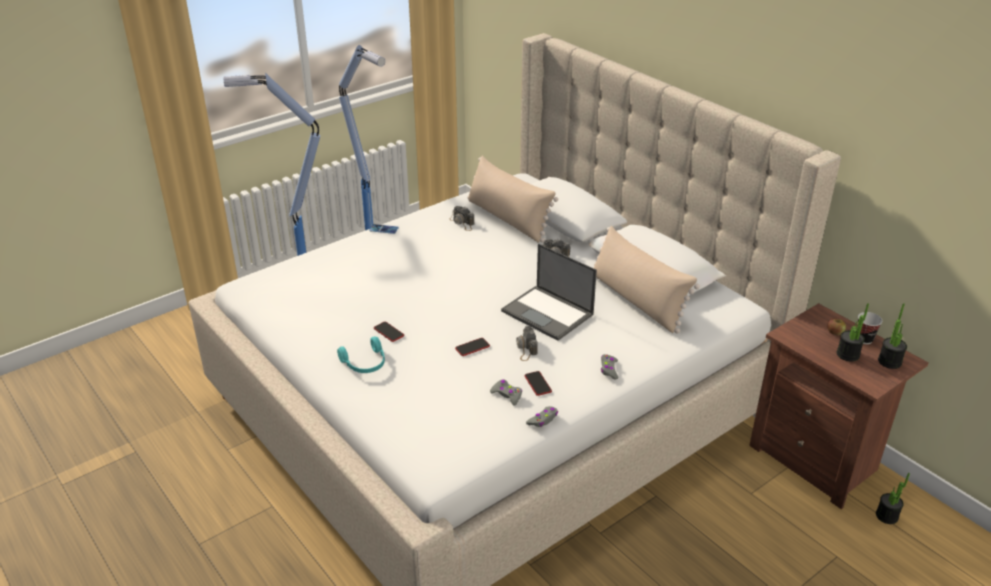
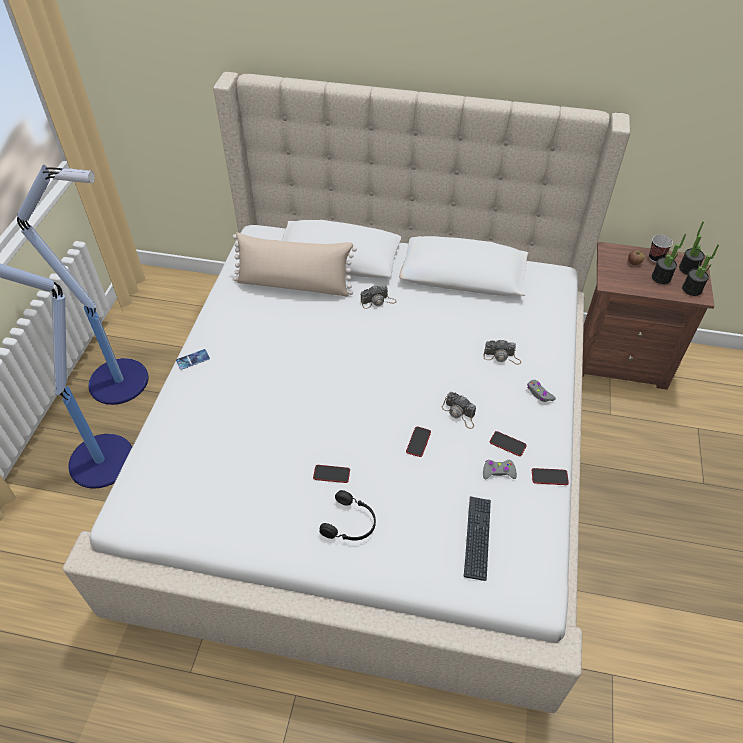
camera: 40 degrees left, 15 degrees up
turquoise headphones [337,337,385,373] -> black headphones [320,490,376,540]
camera [450,206,474,231] -> camera moved to [484,339,521,365]
laptop [501,244,597,341] -> none
grey game controller [526,406,558,427] -> phone [532,468,569,485]
beige pillow [594,226,700,333] -> none
potted plant [876,473,910,524] -> potted plant moved to [682,244,719,296]
none -> keyboard [464,496,491,581]

